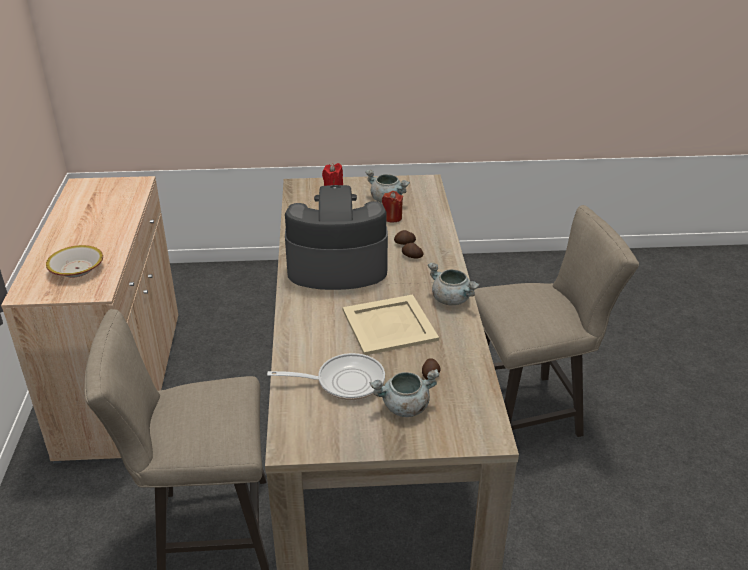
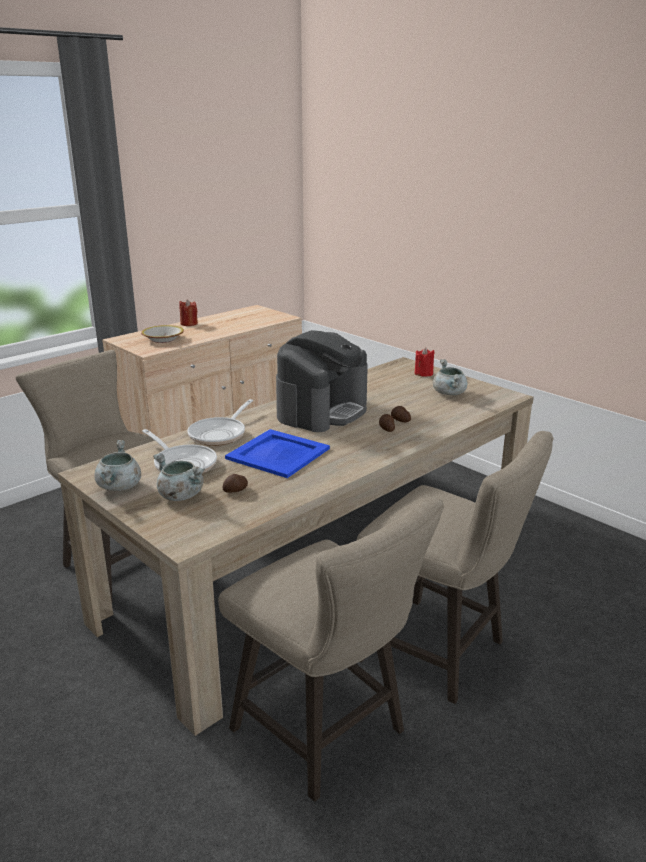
camera: 50 degrees right, 10 degrees down
coffee machine [285,185,388,290] -> coffee machine turned 75 degrees clockwise [276,330,368,432]
beige tray [343,295,439,355] -> blue tray [225,429,330,478]
red candle [382,191,403,222] -> red candle moved to [179,300,198,326]
grey cooking pot [428,263,480,305] -> grey cooking pot moved to [94,440,141,491]
none -> frying pan [187,399,253,446]
none -> beige stool [218,497,444,802]

